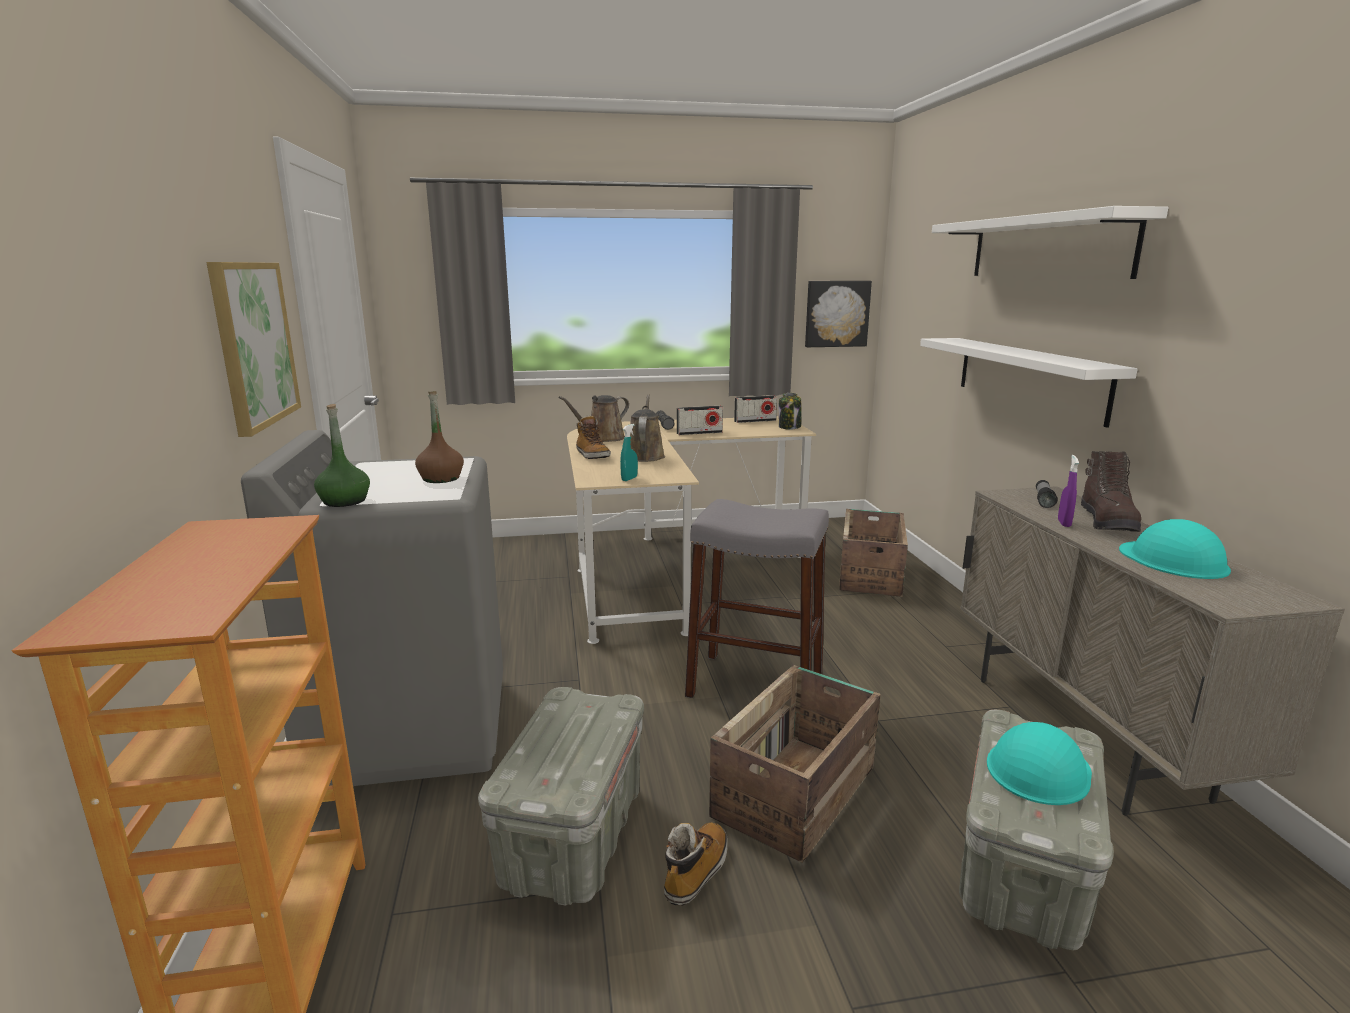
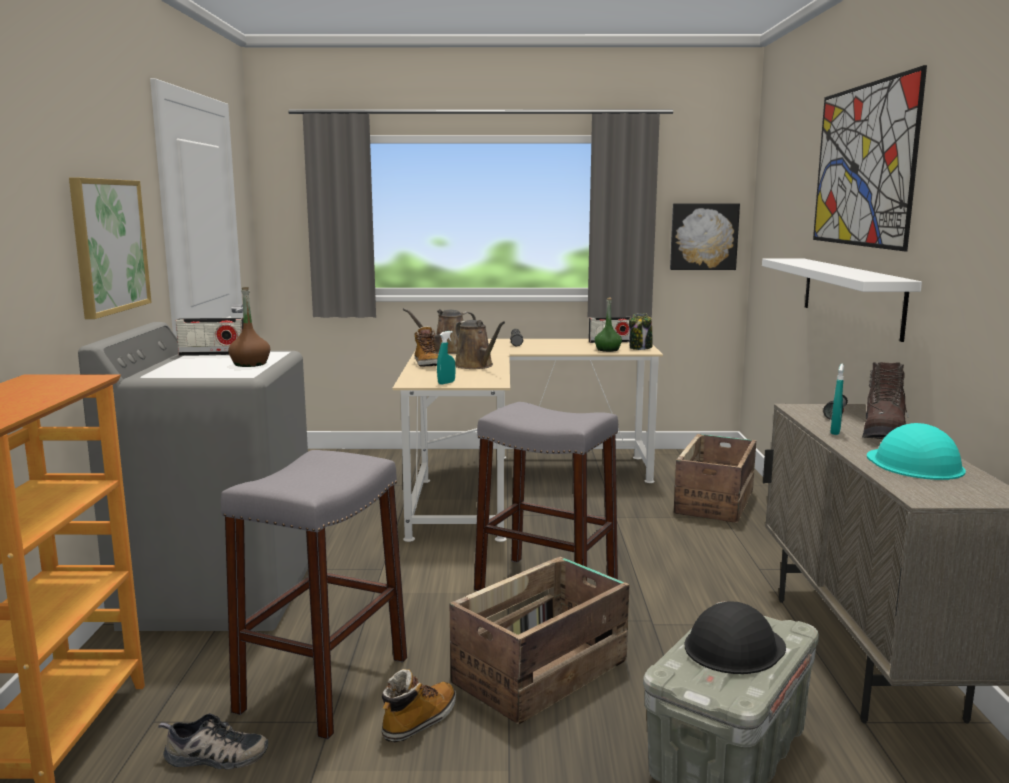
camera: 10 degrees right, 5 degrees down
green bottle [314,404,370,507] -> green bottle moved to [594,298,622,352]
grey storage box [478,687,644,906] -> grey stool [221,450,407,740]
brown watering can [630,394,665,462] -> brown watering can turned 135 degrees clockwise [455,320,505,369]
radio [677,406,723,435] -> radio moved to [176,318,243,356]
white shelf [932,206,1169,279] -> picture [813,65,927,251]
turquoise hard hat [987,722,1092,805] -> black hard hat [685,601,786,674]
purple spray bottle [1058,455,1079,527] -> turquoise spray bottle [830,364,844,435]
none -> shoe [158,713,268,769]

